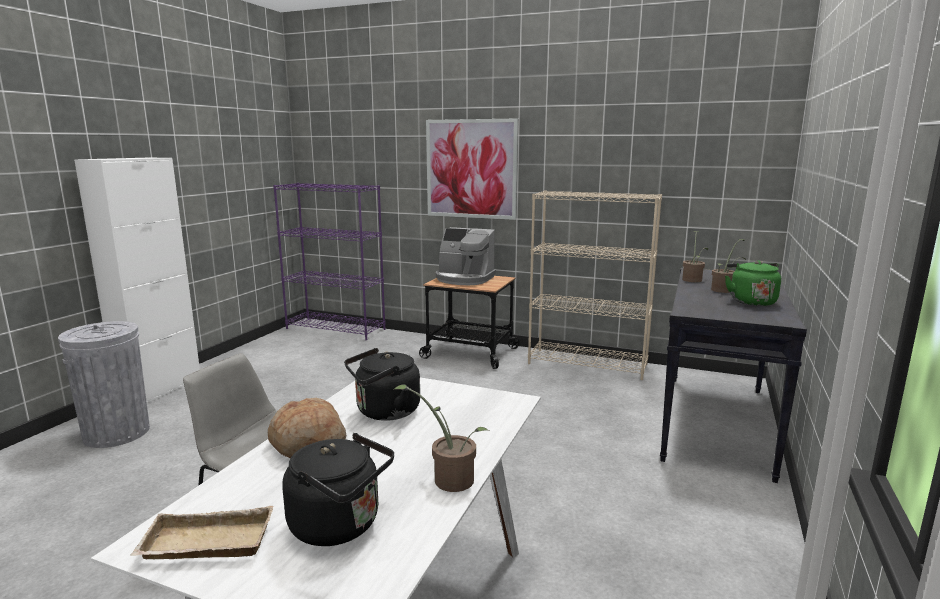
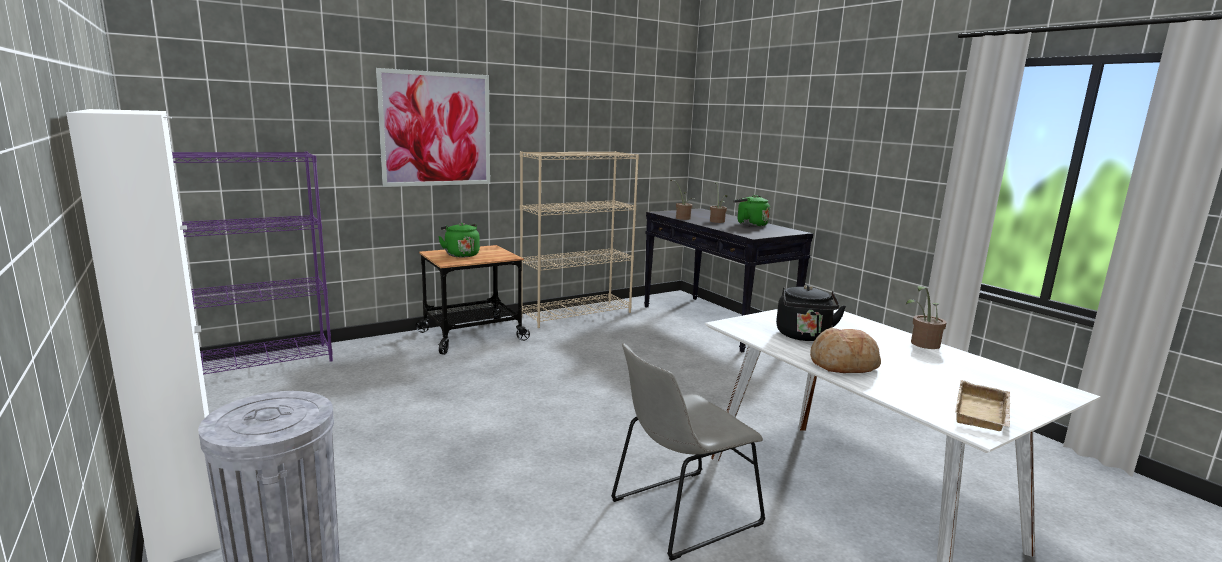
camera: 55 degrees left, 0 degrees up
black kettle [282,433,394,546] -> none
coffee machine [436,227,496,285] -> green kettle [438,223,480,258]

